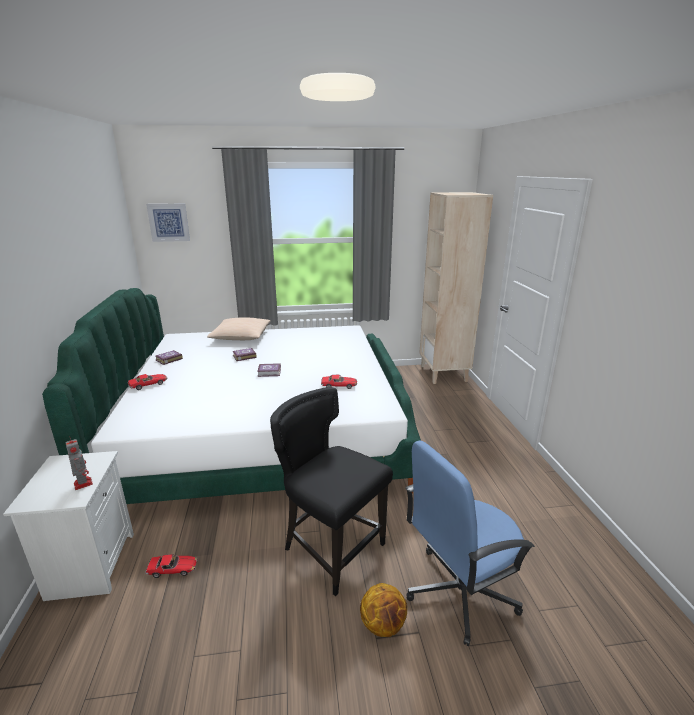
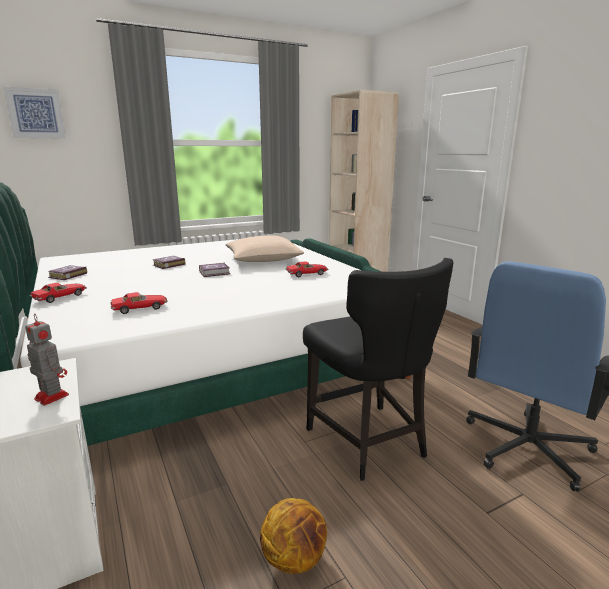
camera: 20 degrees left, 5 degrees down
toy car [145,554,197,578] -> toy car moved to [111,292,168,314]
beige pillow [207,317,271,340] -> beige pillow moved to [226,235,304,262]
black chair [270,387,393,596] -> black chair turned 135 degrees counterclockwise [303,258,453,480]
basketball [360,583,407,637] -> basketball moved to [260,498,327,574]

